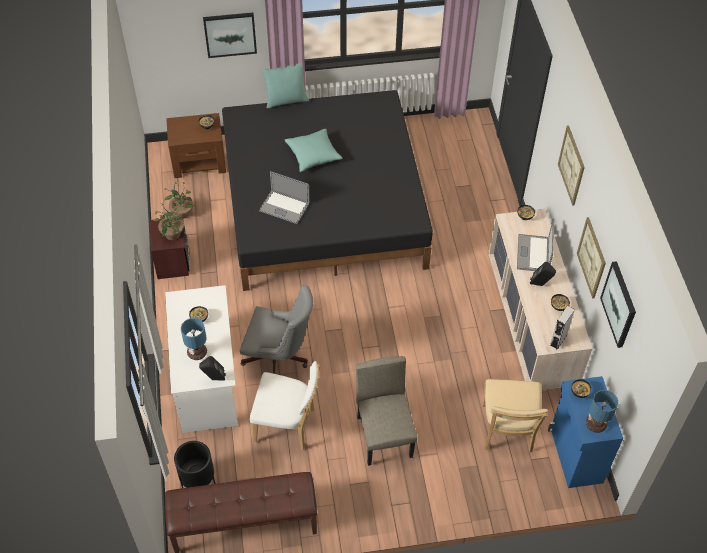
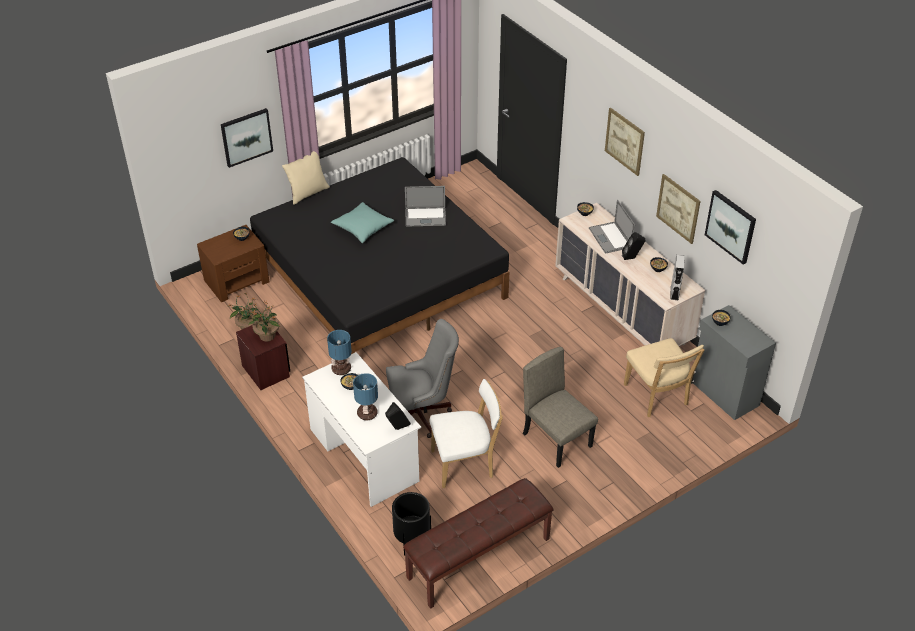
camera: 25 degrees left, 10 degrees down
laptop [259,171,309,224] -> laptop moved to [405,186,446,227]
turquoise pillow [262,63,309,108] -> beige pillow [282,151,330,205]
blue cabinet [548,376,623,488] -> grey cabinet [691,305,776,420]
table lamp [586,390,618,433] -> table lamp moved to [327,330,352,375]

